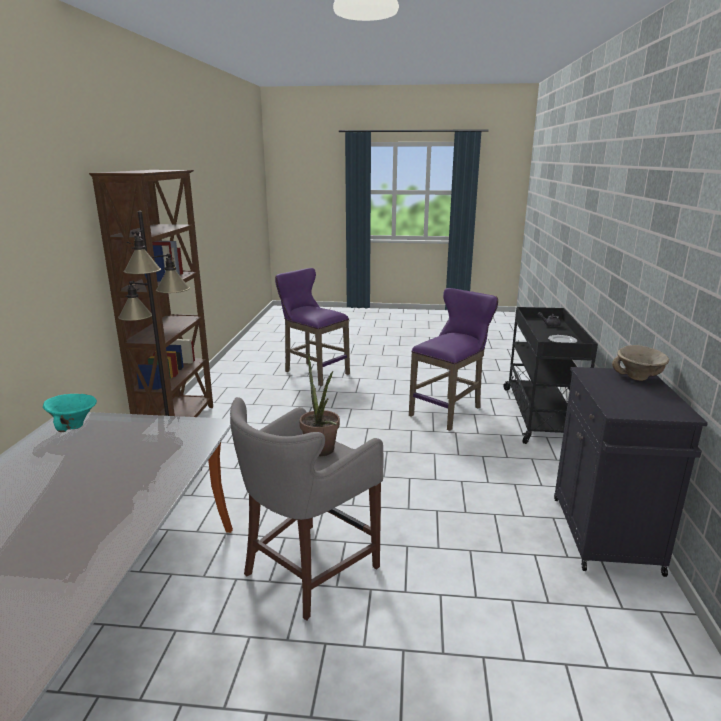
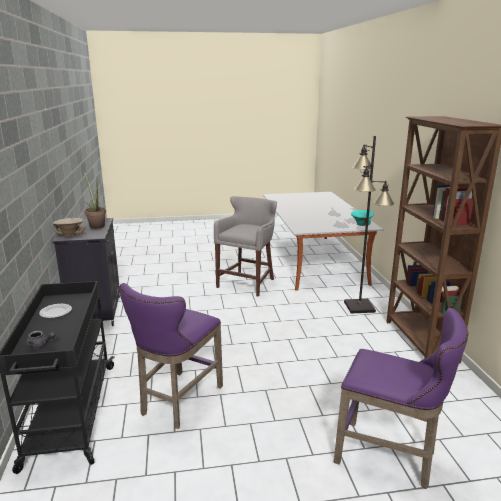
camera: 165 degrees right, 0 degrees up
potted plant [299,352,340,457] -> potted plant moved to [83,170,106,229]

